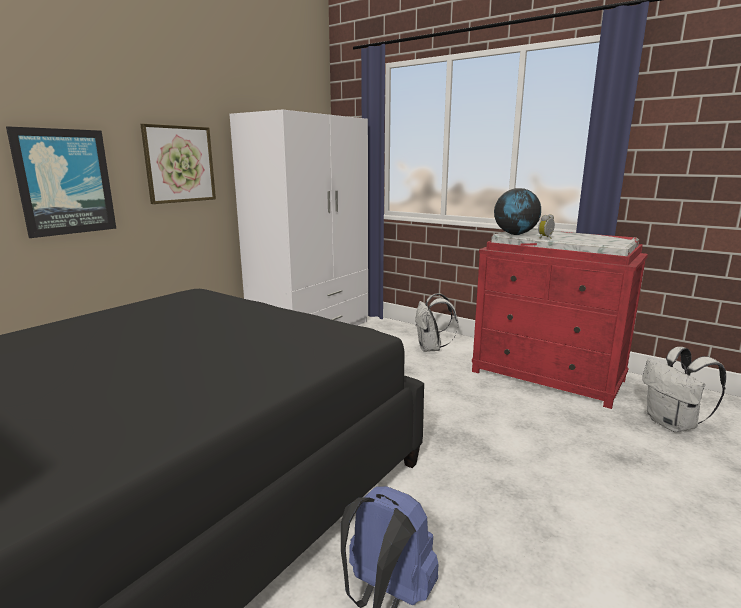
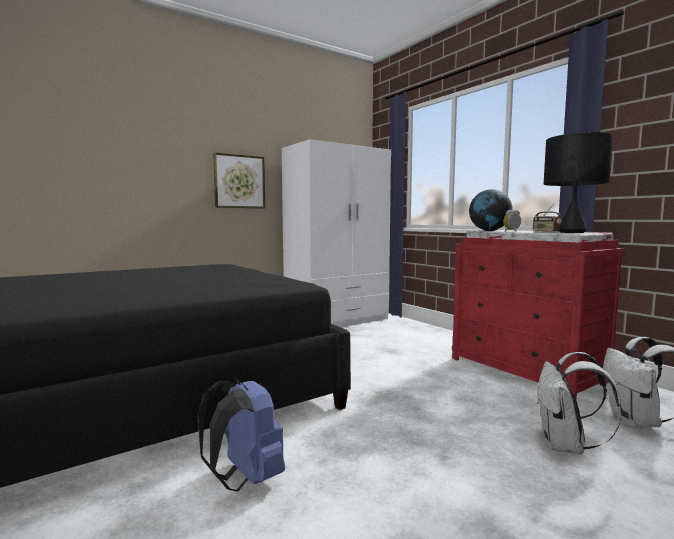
camera: 20 degrees right, 10 degrees down
picture [6,126,116,238] -> none
white backpack [415,293,458,352] -> white backpack moved to [537,352,622,454]
none -> radio [533,203,562,232]
none -> black table lamp [544,132,613,233]

